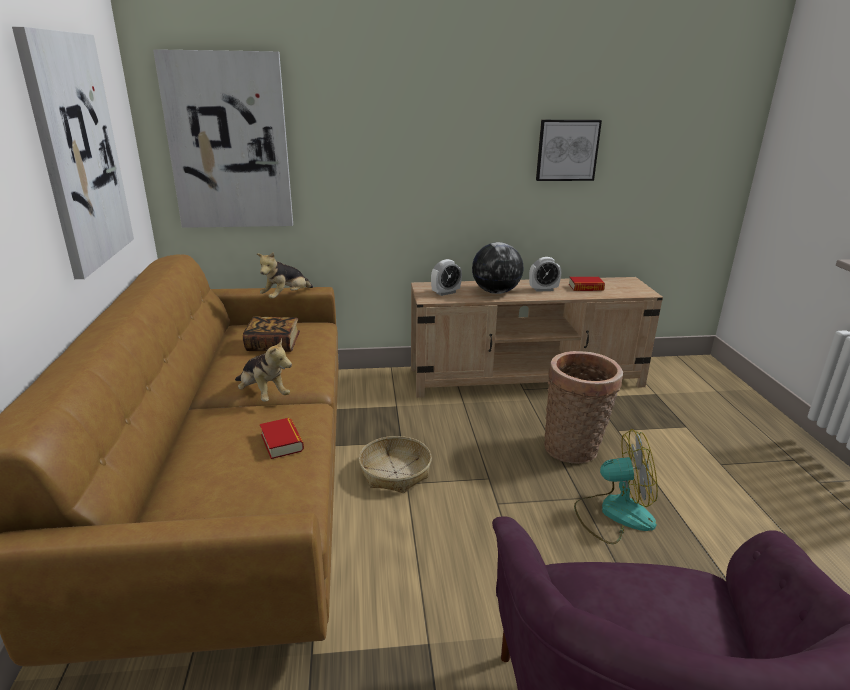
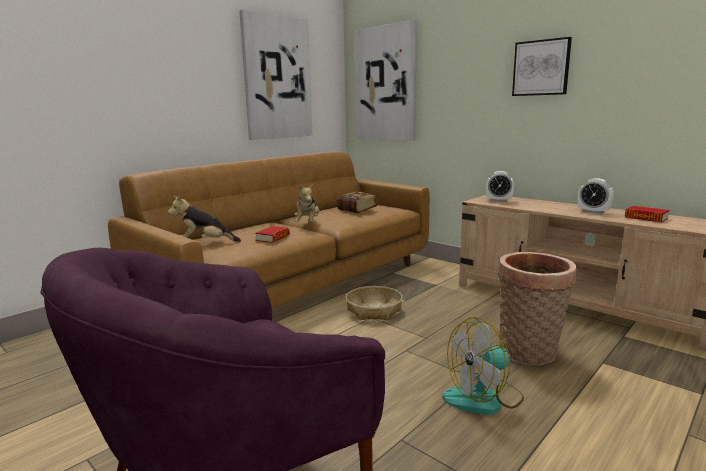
camera: 50 degrees right, 10 degrees down
plush toy [257,252,313,299] -> plush toy moved to [168,195,241,242]
globe [472,242,523,294] -> none
picture [536,120,602,181] -> picture moved to [512,37,572,96]
fan [574,429,658,544] -> fan turned 105 degrees clockwise [442,317,524,415]

